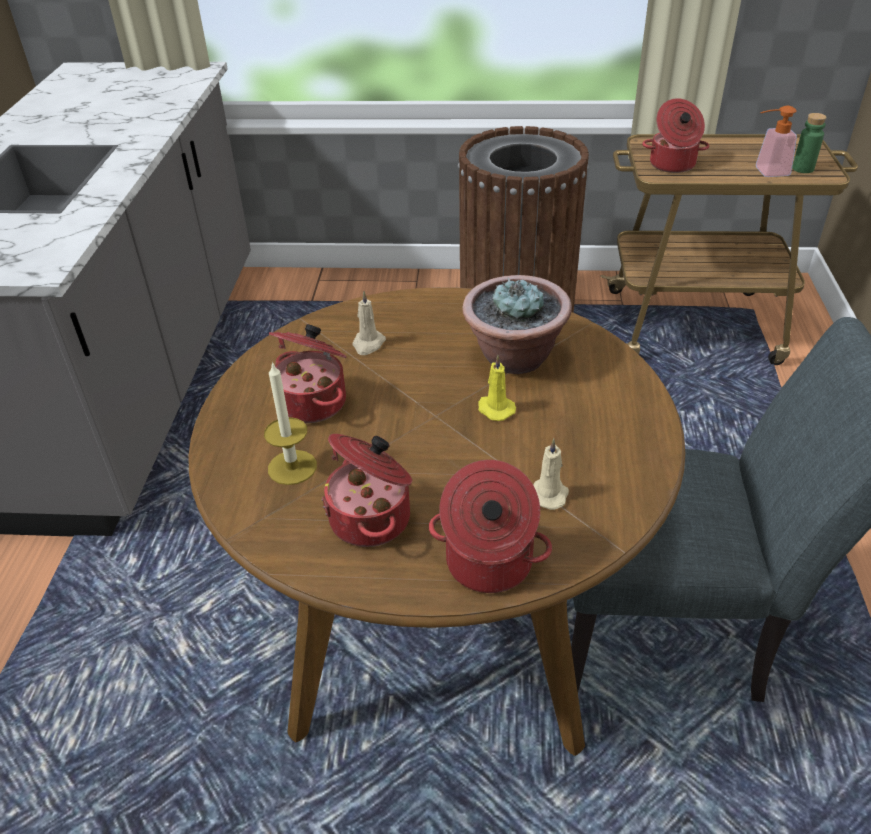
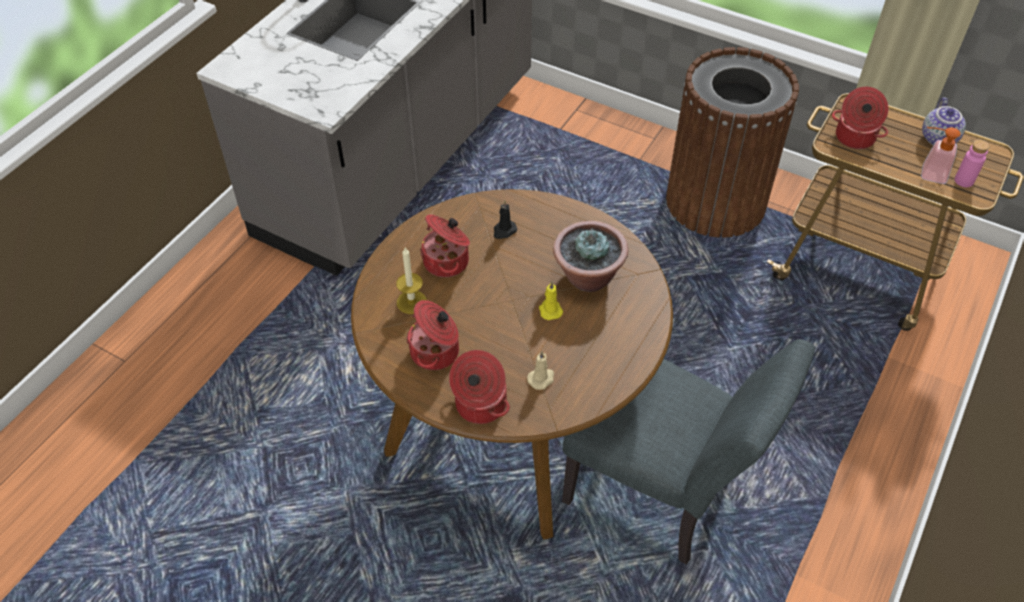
camera: 25 degrees right, 10 degrees up
beige candle [353,291,386,355] -> black candle [494,201,517,239]
green bottle [792,113,827,173] -> pink bottle [955,140,990,187]
none -> teapot [922,97,966,145]

